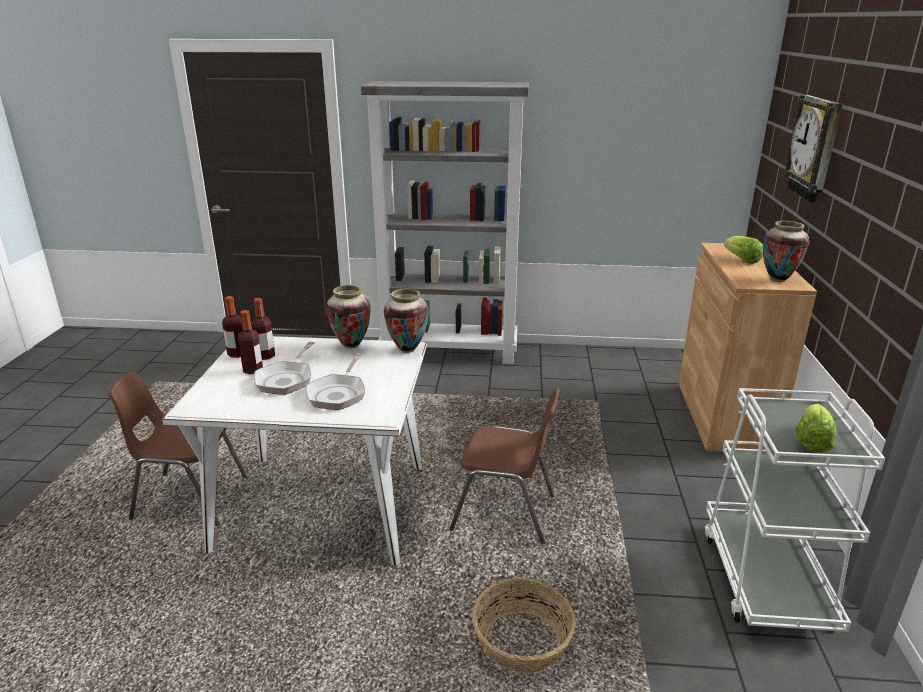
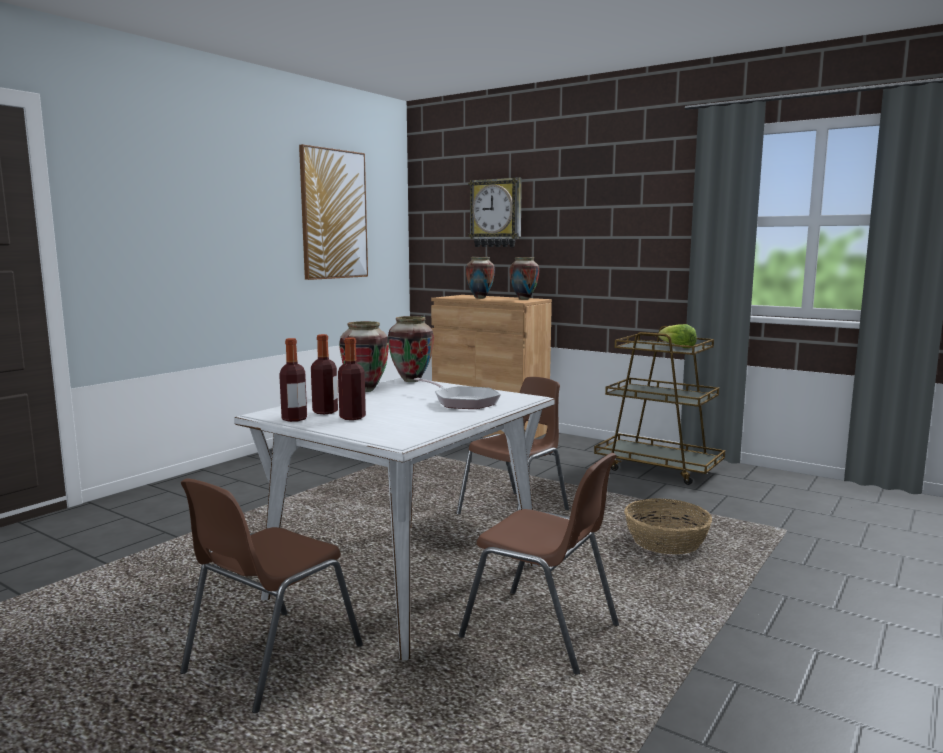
camera: 60 degrees left, 15 degrees down
frying pan [254,342,314,395] -> none
grey bookcase [361,81,529,364] -> none
white cart [705,388,885,632] -> brown cart [594,326,725,485]
lettuce [724,236,763,264] -> vase [466,257,495,299]
none -> picture [299,144,368,280]
none -> brown chair [458,453,619,675]

